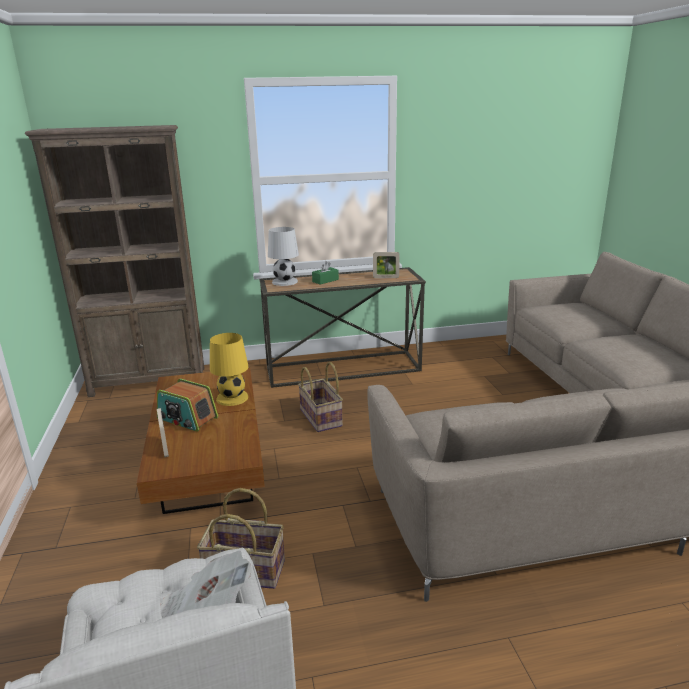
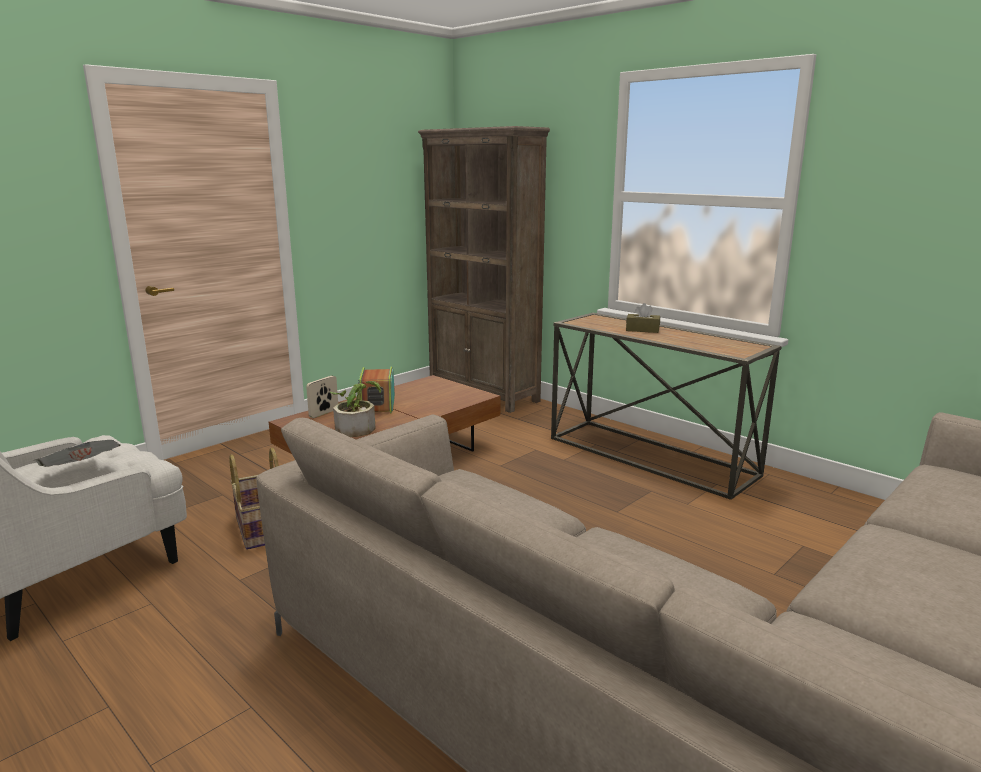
camera: 55 degrees right, 5 degrees down
yellow table lamp [210,333,249,406] -> none
white table lamp [268,227,299,286] -> none
basket [298,362,343,432] -> none
green tissue box [312,261,339,285] -> brown tissue box [626,303,660,333]
picture frame [373,252,400,278] -> none
none -> potted plant [330,381,381,437]

